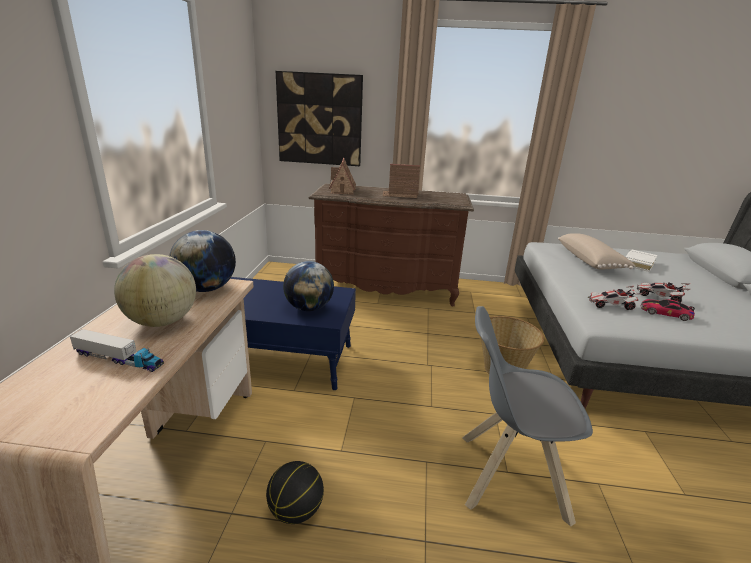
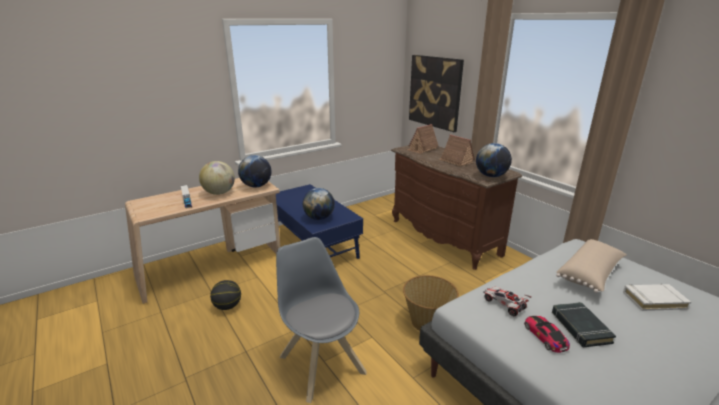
camera: 50 degrees right, 0 degrees up
toy car [637,282,690,303] -> black book [552,302,616,347]
none -> globe [476,143,512,177]

